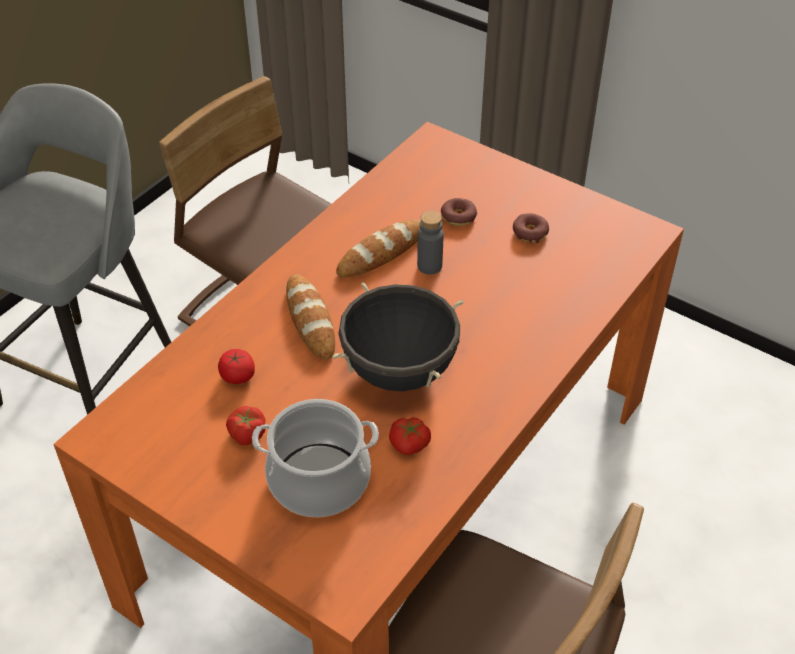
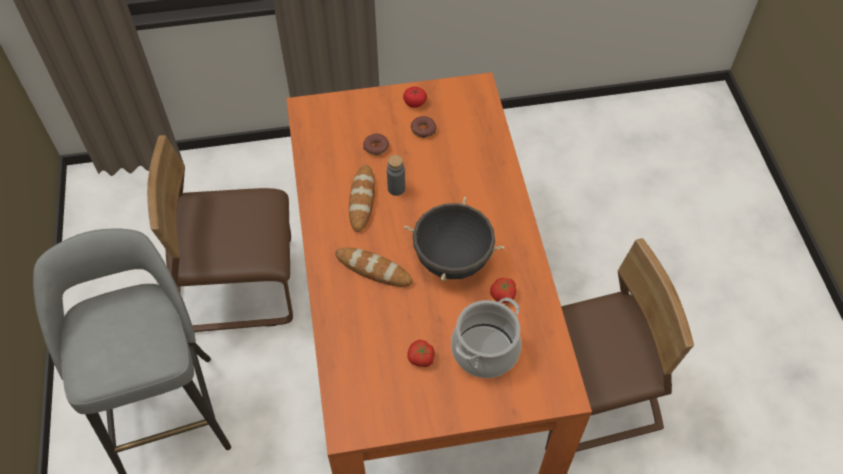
camera: 45 degrees left, 10 degrees up
tomato [218,349,255,384] -> tomato moved to [403,86,427,108]

